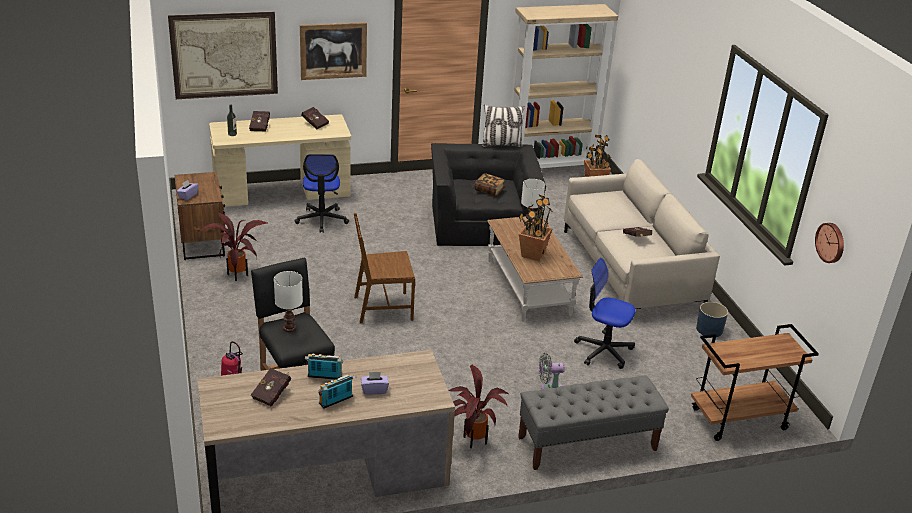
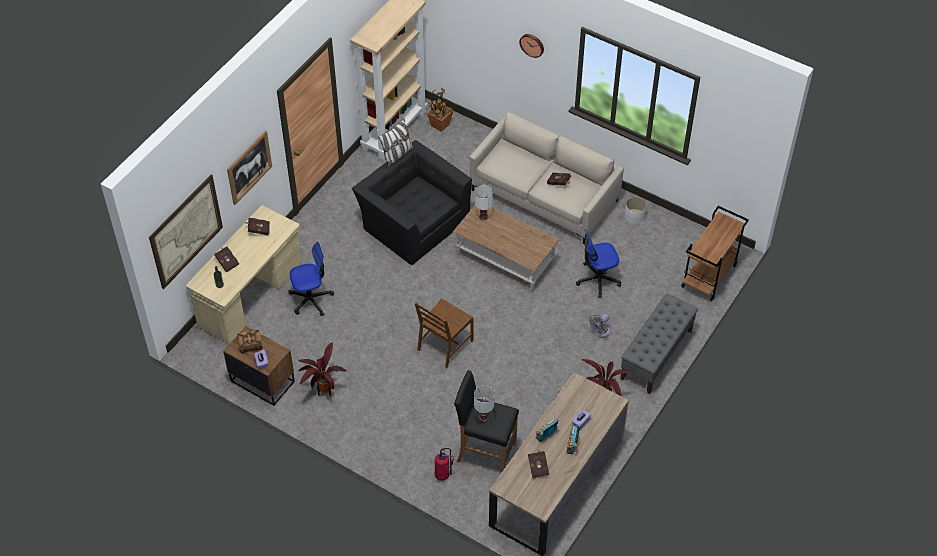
camera: 40 degrees left, 20 degrees up
office chair [295,154,349,233] -> office chair turned 60 degrees counterclockwise [288,242,334,316]
book [475,173,505,196] -> book moved to [237,330,263,353]
potted plant [519,195,553,261] -> none
blue planter [696,302,728,338] -> white planter [625,197,647,224]
wall clock [815,223,844,263] -> wall clock moved to [519,34,544,58]

